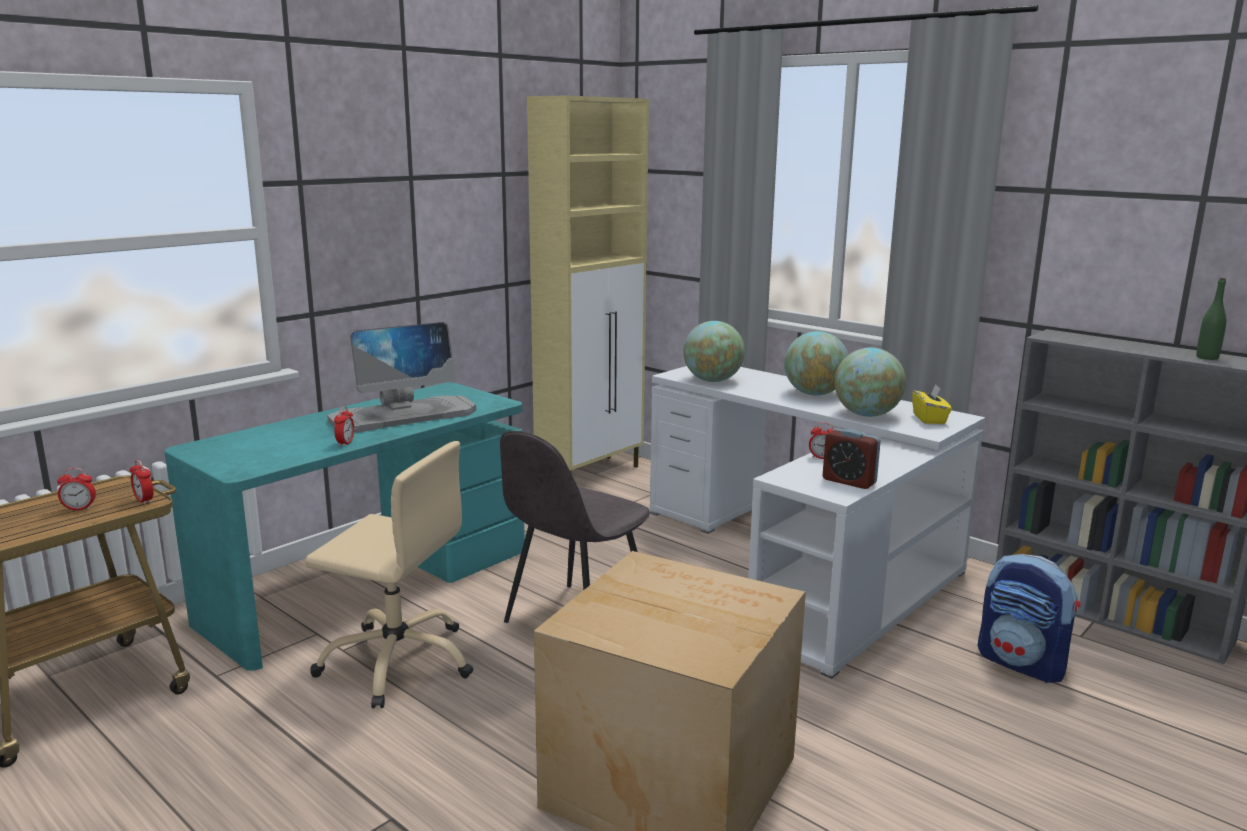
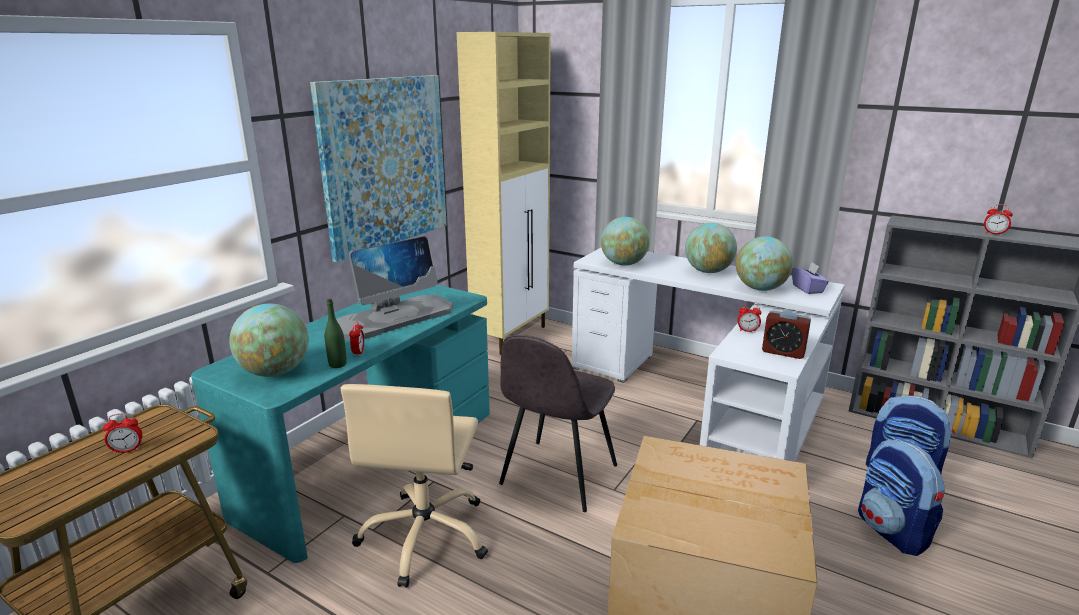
camera: 10 degrees left, 5 degrees up
alarm clock [129,460,154,504] -> alarm clock moved to [984,204,1013,235]
beige office chair [305,441,473,708] -> beige office chair turned 90 degrees clockwise [341,384,488,588]
yellow tissue box [912,385,952,424] -> purple tissue box [792,262,829,294]
green bottle [1196,278,1226,360] -> green bottle moved to [325,299,347,368]
none -> globe [229,304,309,377]
none -> picture [310,75,447,262]
none -> backpack [858,439,945,556]

